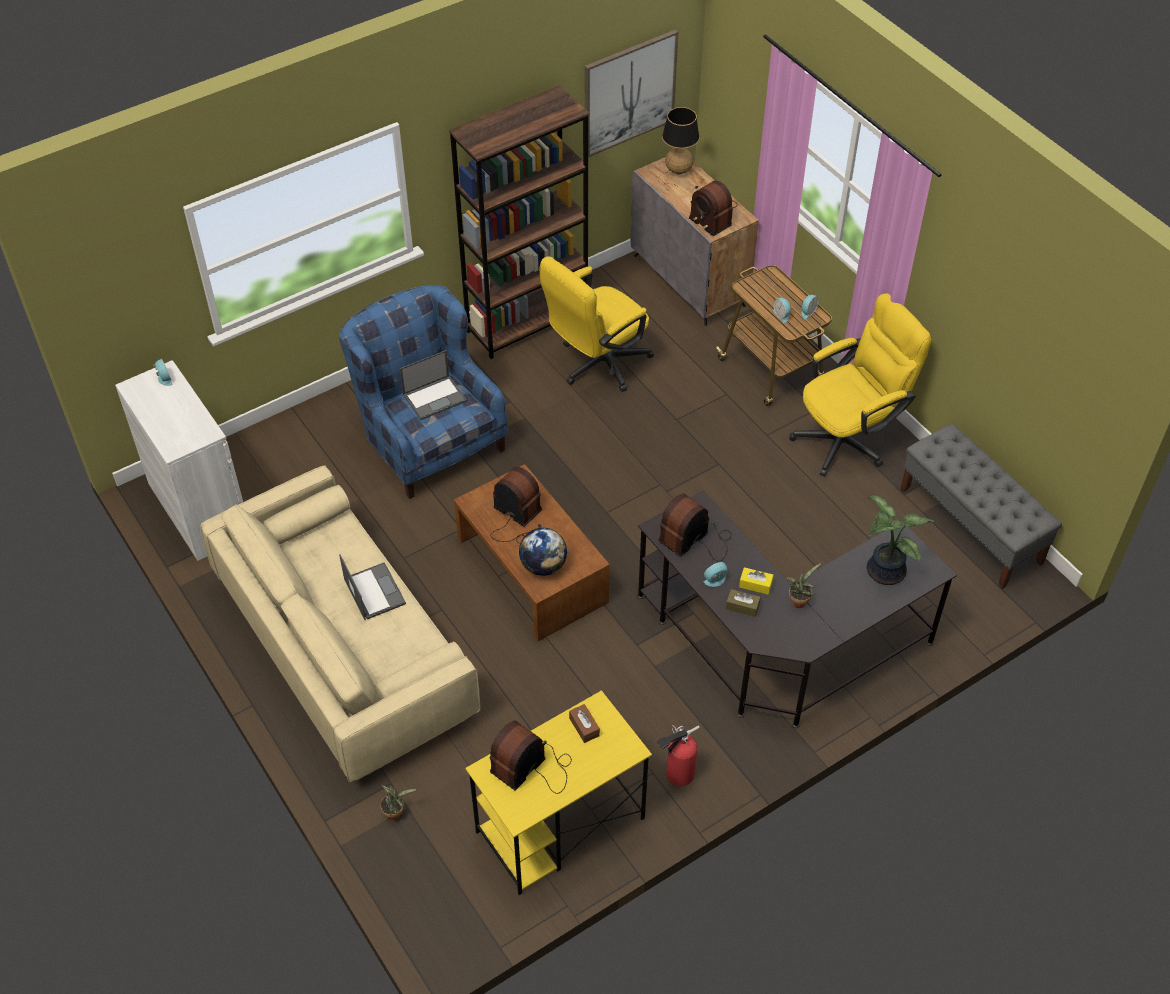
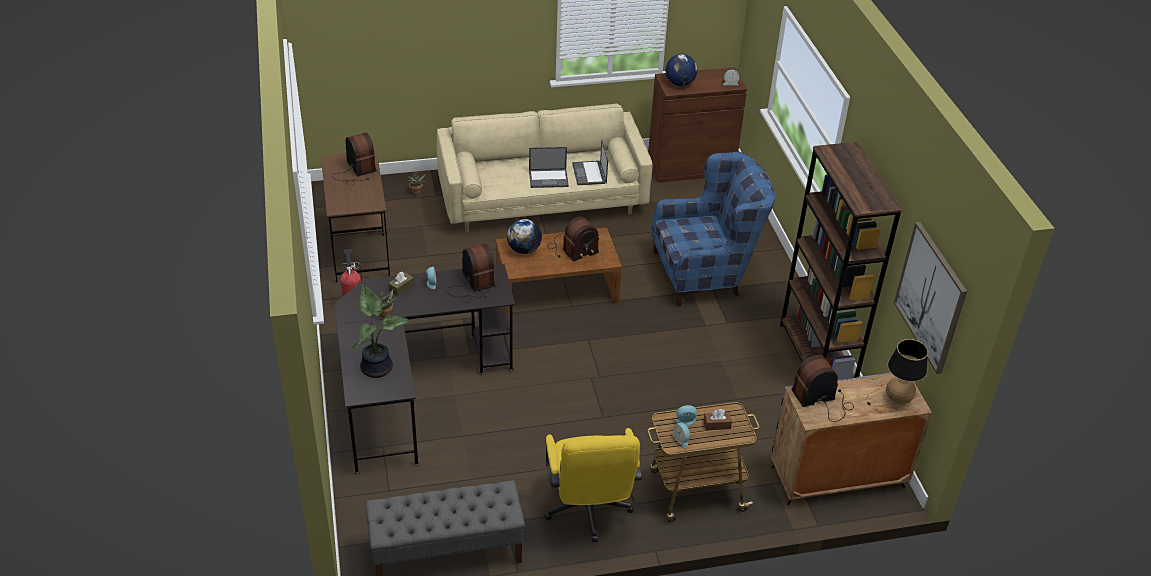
camera: 110 degrees right, 10 degrees down
white cabinet [115,360,243,561] -> brown cabinet [648,67,747,183]
laptop [400,350,467,420] -> laptop moved to [572,140,608,185]
yellow desk [465,690,652,895] -> brown desk [321,150,390,282]
yellow office chair [539,257,654,392] -> none
brown tissue box [569,704,600,743] -> brown tissue box moved to [703,409,732,430]
yellow tissue box [739,567,774,595] -> none
none -> globe [666,54,697,86]

